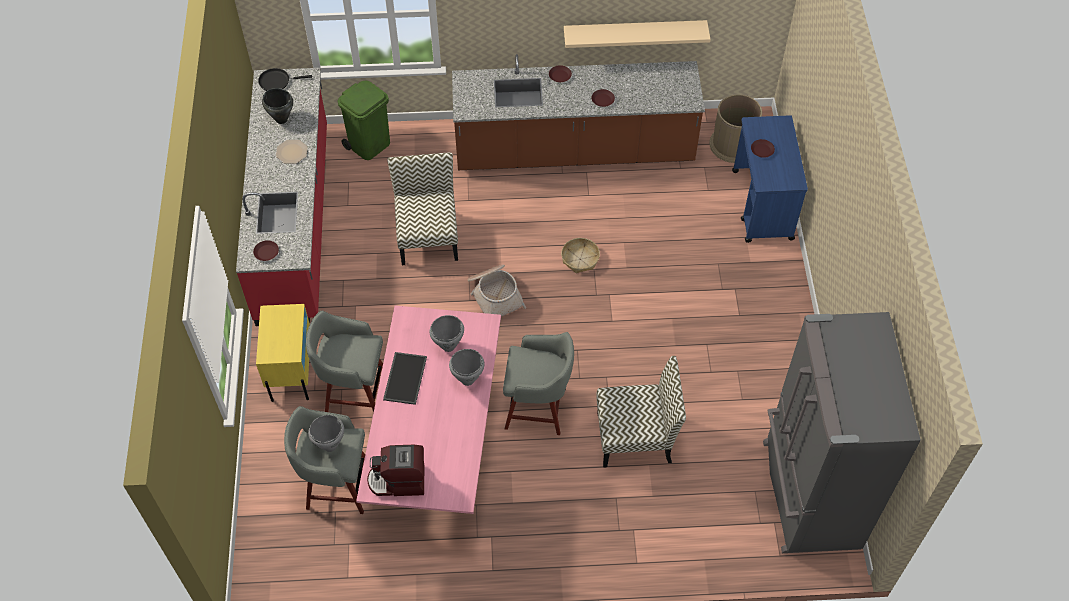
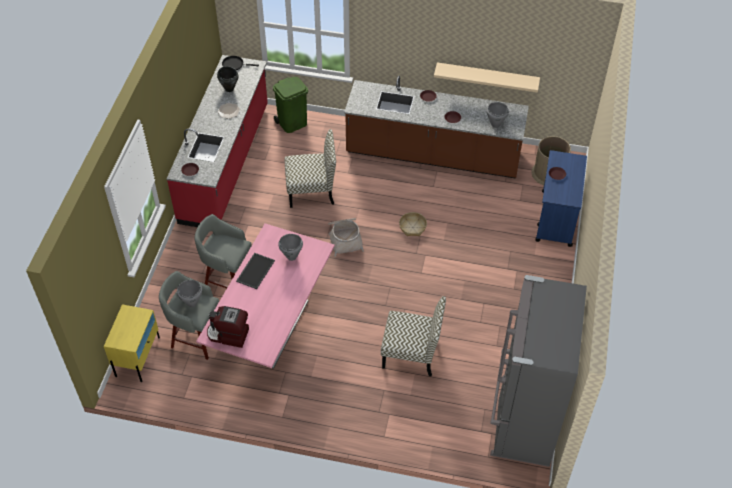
camera: 15 degrees right, 5 degrees down
yellow nightstand [256,304,310,402] -> yellow nightstand moved to [104,304,160,382]
chair [387,153,458,265] -> chair turned 75 degrees clockwise [285,129,336,208]
grey cooking pot [449,349,485,386] -> grey cooking pot moved to [487,102,509,128]
grey stool [503,332,574,435] -> none

